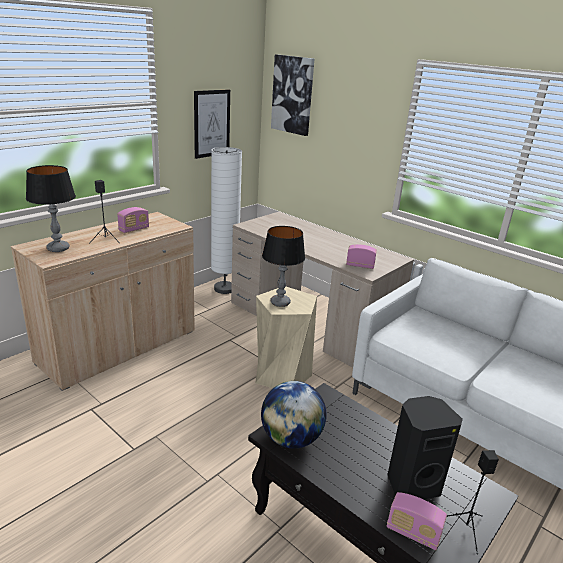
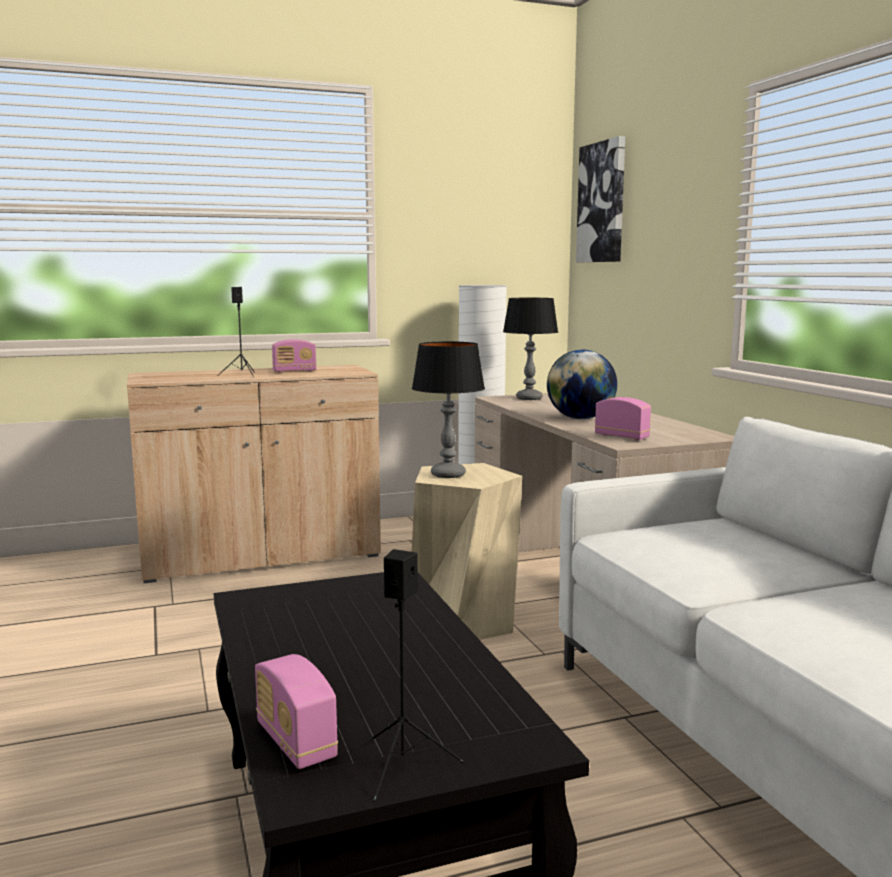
camera: 30 degrees right, 15 degrees down
table lamp [26,165,76,252] -> table lamp moved to [503,298,558,400]
picture [194,90,230,159] -> none
globe [261,381,326,448] -> globe moved to [547,349,617,419]
black speaker [387,396,463,499] -> none

